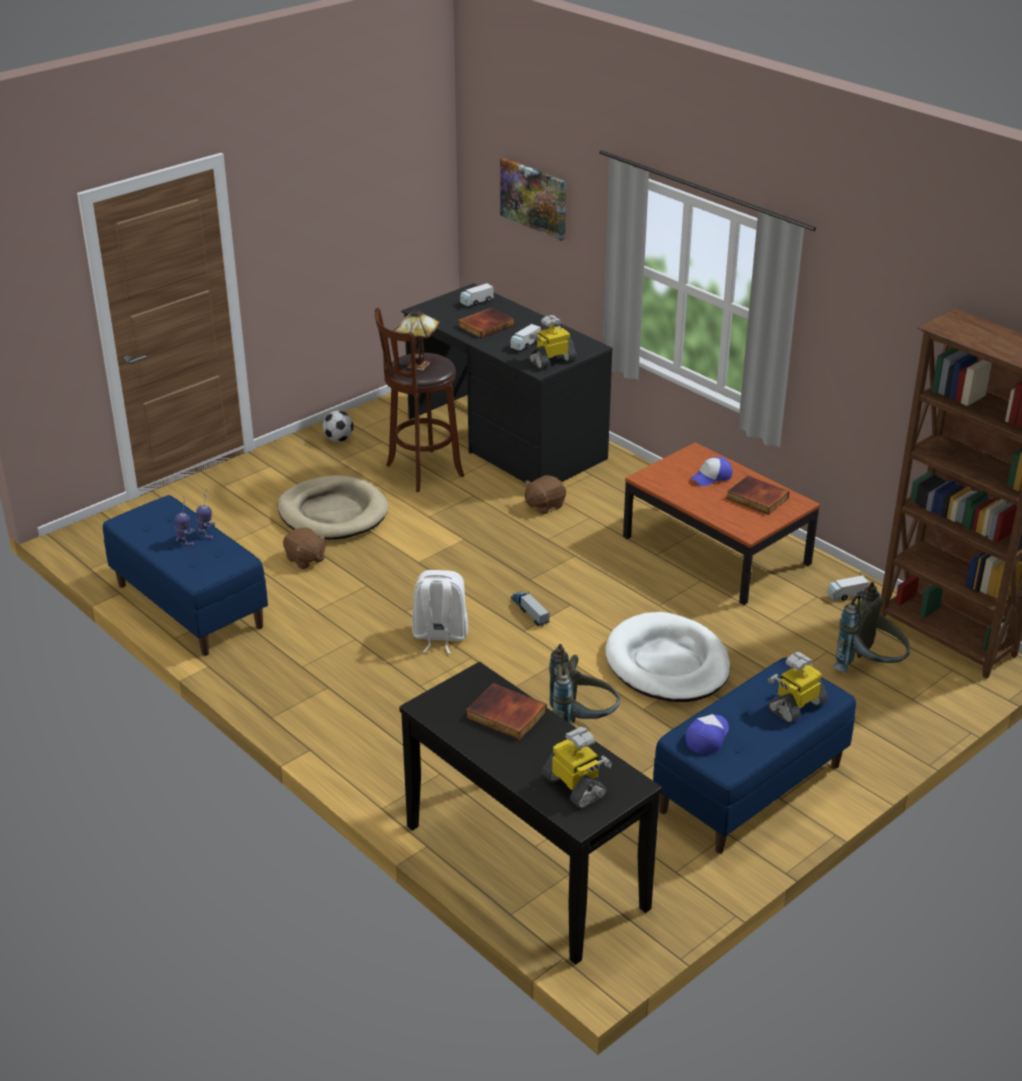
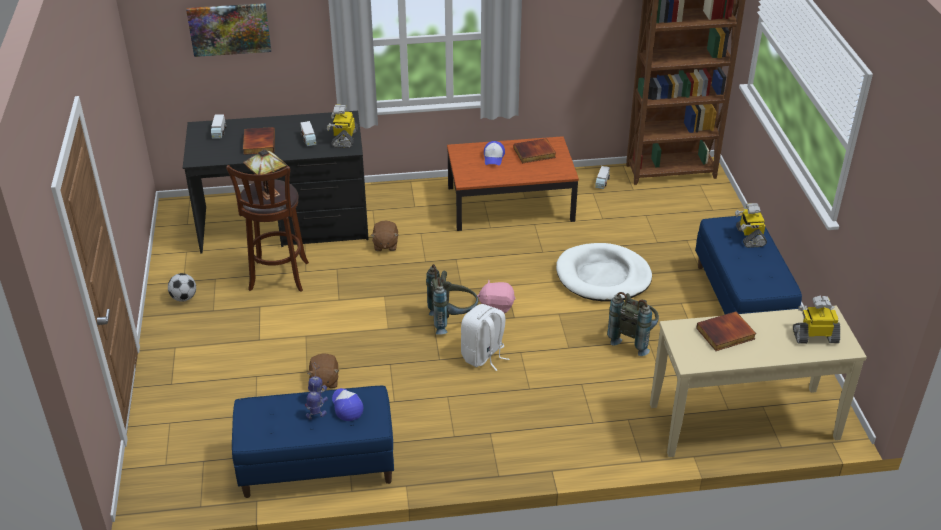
camera: 55 degrees left, 5 degrees up
beige dog bed [278,475,388,540] -> none
brown plush toy [283,527,326,569] -> brown plush toy turned 90 degrees clockwise [307,354,339,389]
black console table [399,662,662,965] -> beige console table [650,305,867,457]
toy truck [511,592,549,626] -> pink plush toy [477,280,515,313]
cap [685,714,729,754] -> cap moved to [332,388,363,421]
grey backpack [833,582,910,672] -> grey backpack moved to [426,264,478,335]

